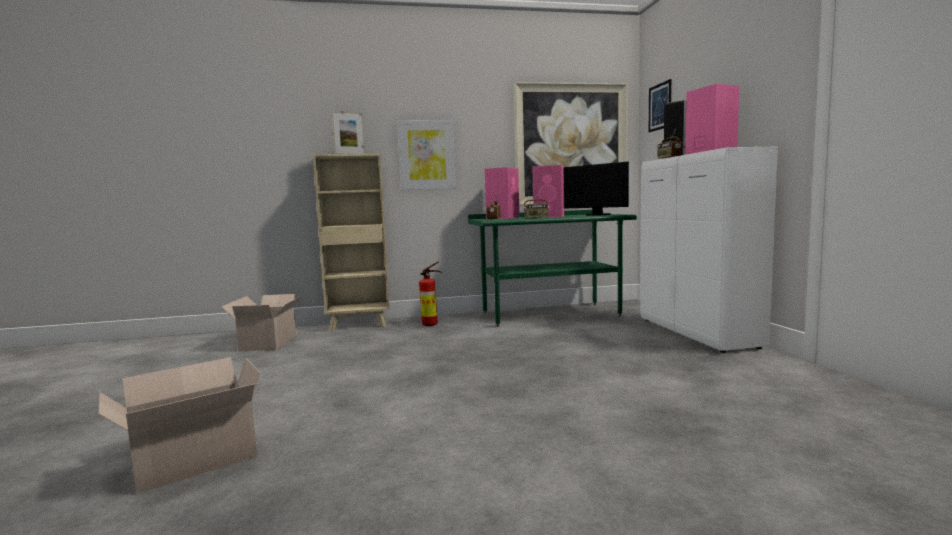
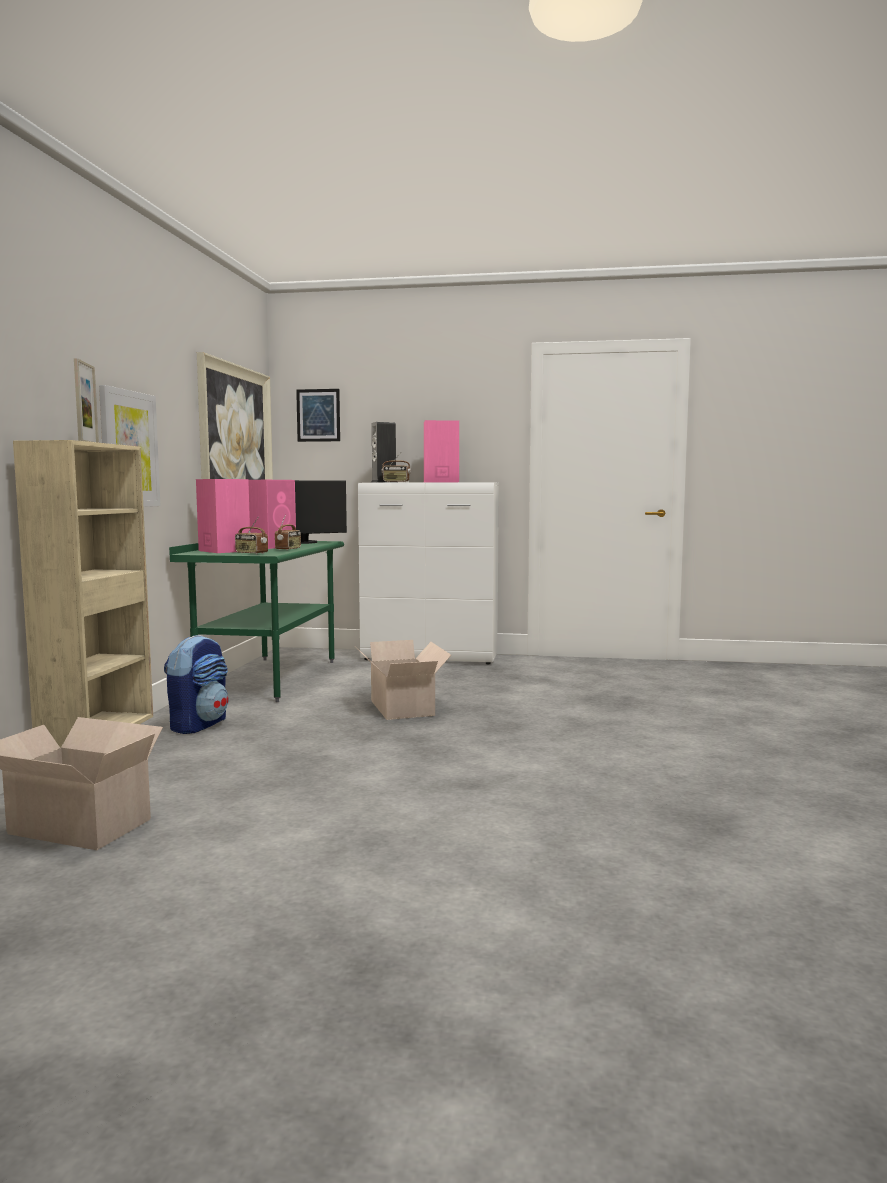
camera: 70 degrees left, 0 degrees up
cardboard box [98,357,260,494] -> cardboard box moved to [355,640,451,720]
fire extinguisher [419,261,442,326] -> backpack [164,635,228,734]

